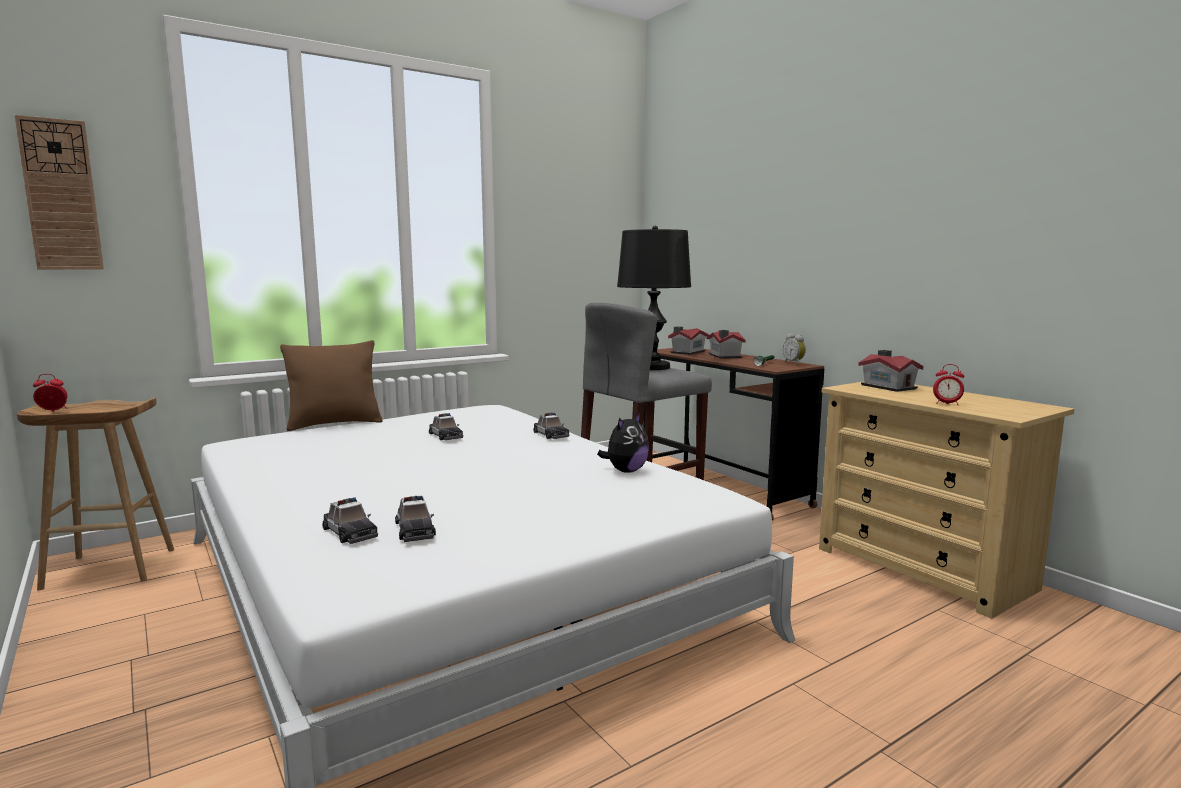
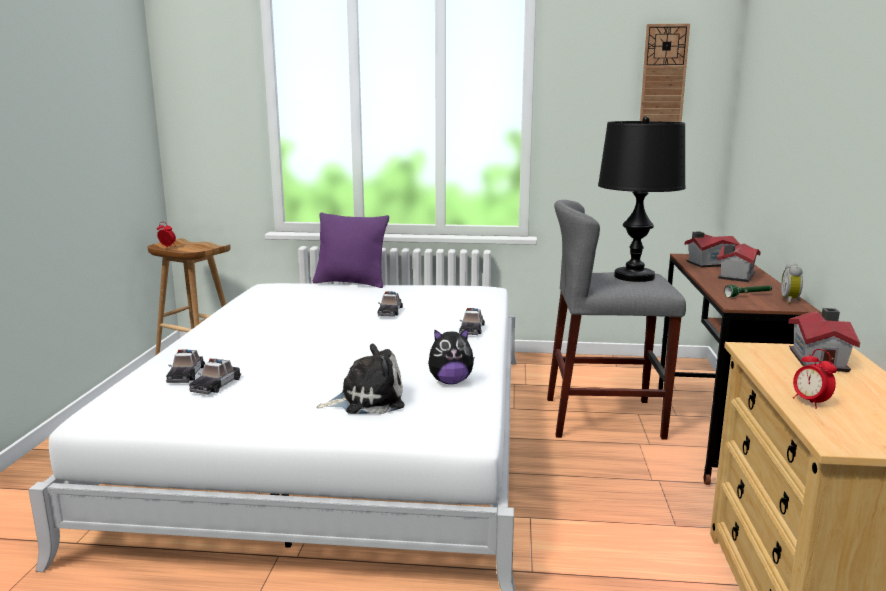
camera: 40 degrees right, 5 degrees up
wall clock [15,115,104,270] -> wall clock moved to [640,24,690,122]
brown pillow [280,340,383,431] -> purple pillow [313,212,389,288]
none -> plush toy [316,344,404,414]

